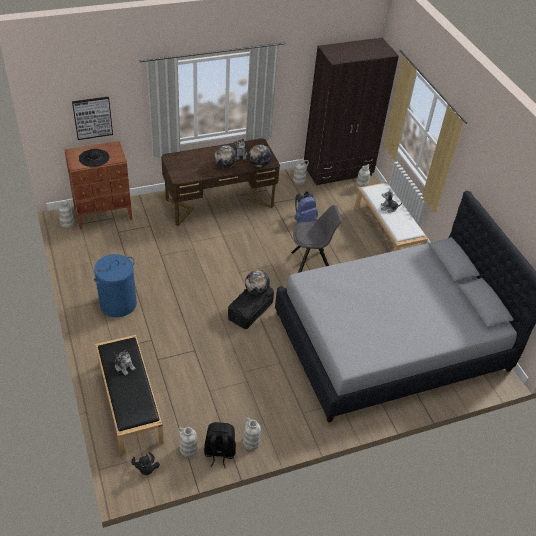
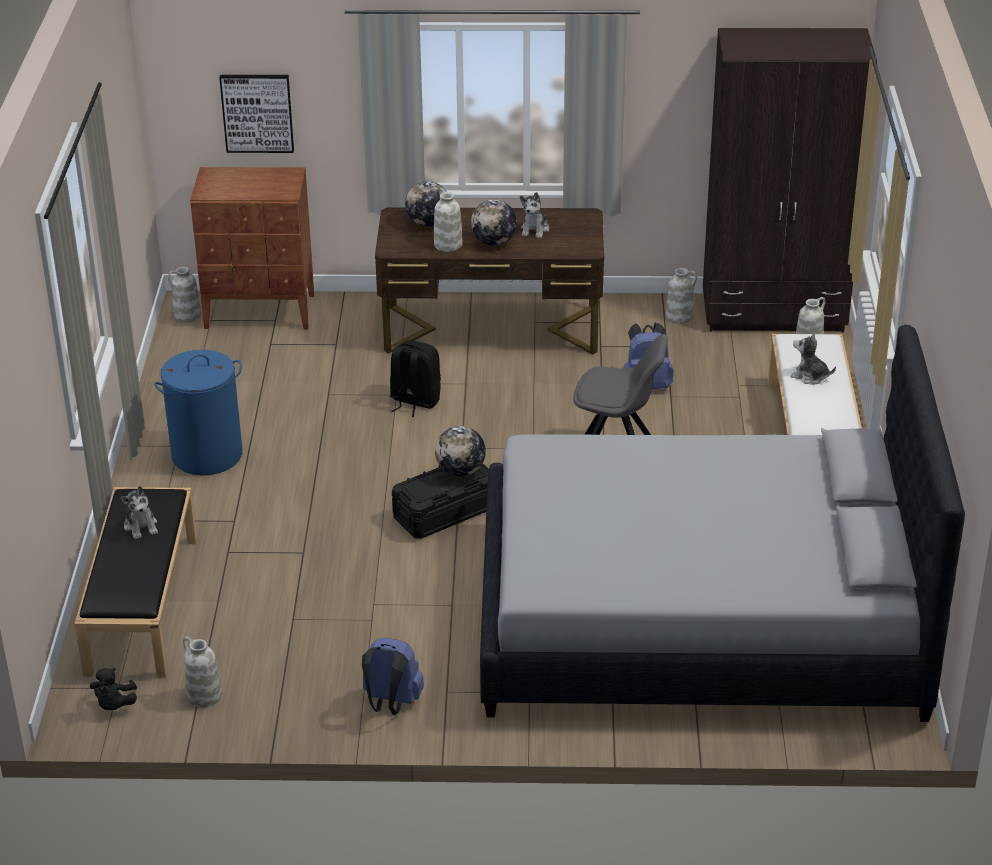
camera: 25 degrees right, 10 degrees down
black hat [79,149,109,167] -> none
black backpack [204,422,236,468] -> black backpack moved to [390,340,441,417]
white vase [243,417,261,450] -> white vase moved to [434,188,463,252]
globe [249,144,271,167] -> globe moved to [405,181,447,227]
none -> blue backpack [362,638,424,715]

